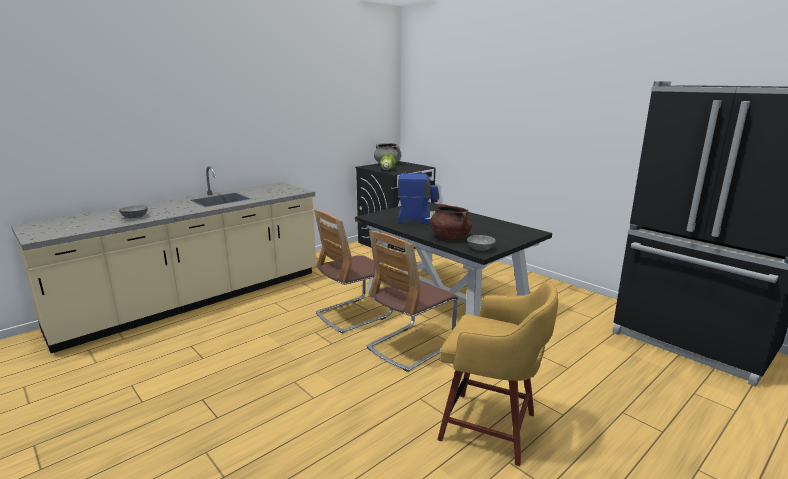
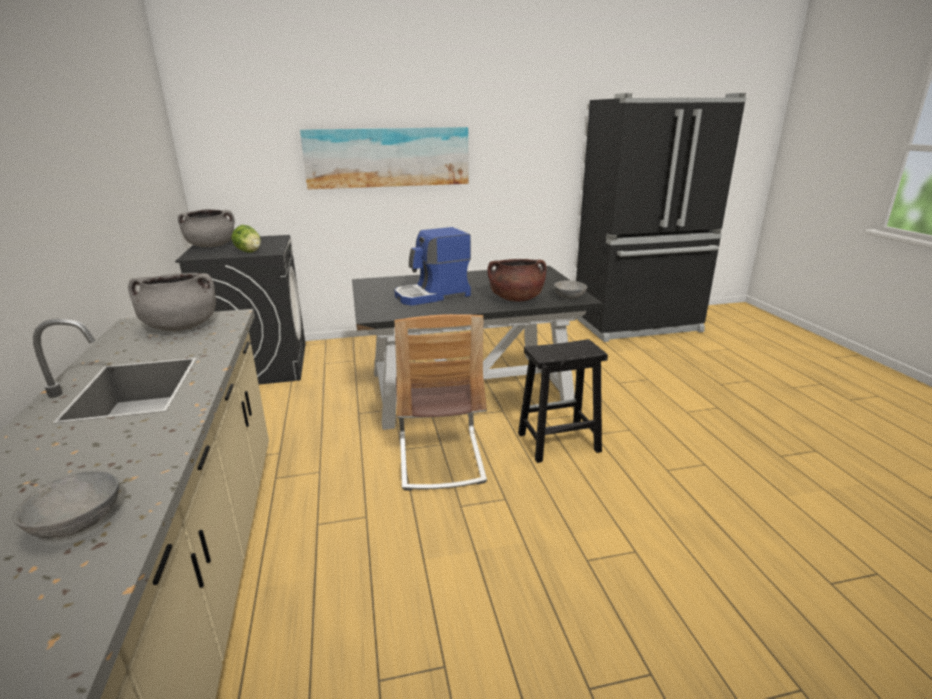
camera: 60 degrees left, 5 degrees up
chair [366,230,458,372] -> black stool [518,339,608,463]
coffee machine [398,173,439,224] -> coffee machine turned 150 degrees counterclockwise [394,227,471,306]
yellow stool [437,281,558,466] -> none
none -> grey cooking pot [128,273,216,331]
none -> picture [300,127,468,189]

